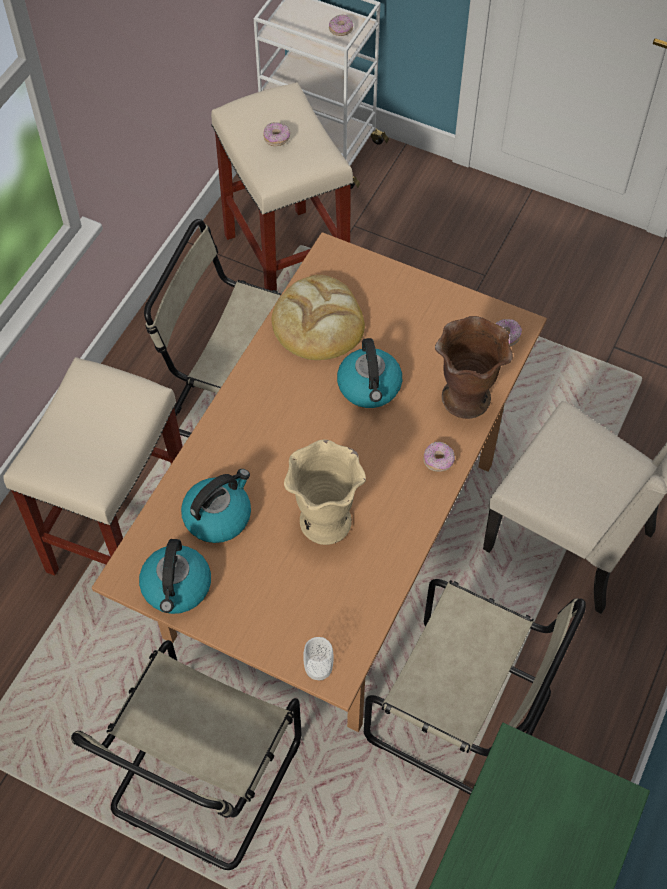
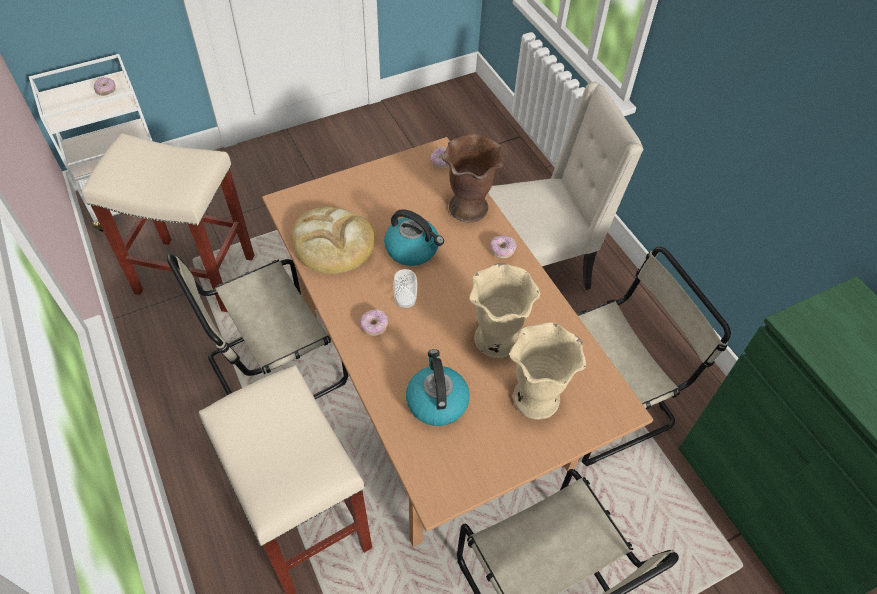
camera: 55 degrees left, 5 degrees down
kettle [139,539,211,614] -> none
donut [263,122,290,146] -> donut moved to [360,309,388,336]
cup [303,637,334,681] -> cup moved to [393,269,417,309]
none -> beige vase [509,322,586,420]

